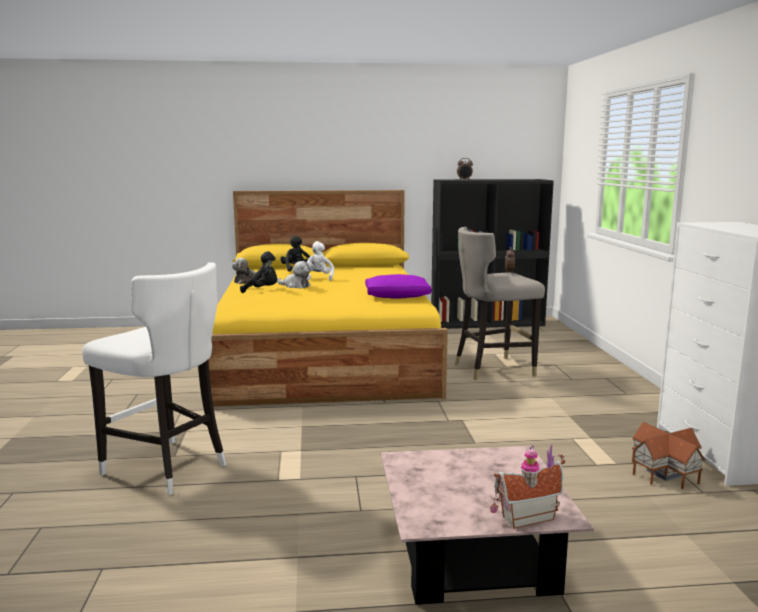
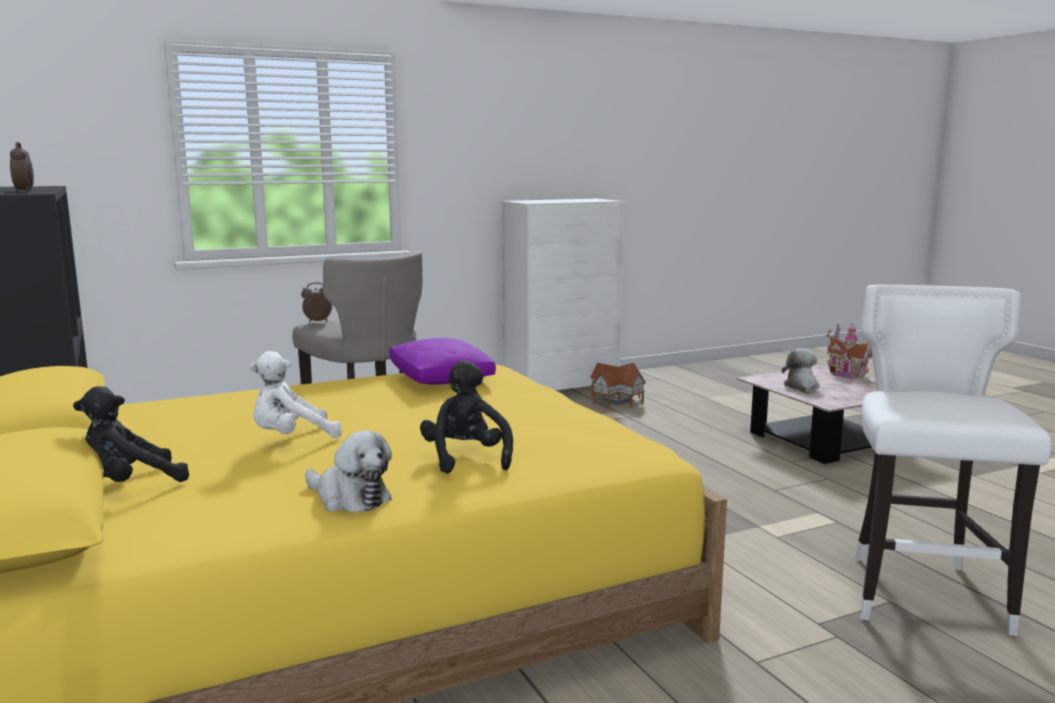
camera: 110 degrees left, 0 degrees up
plush toy [277,261,311,288] -> plush toy moved to [782,349,820,394]

